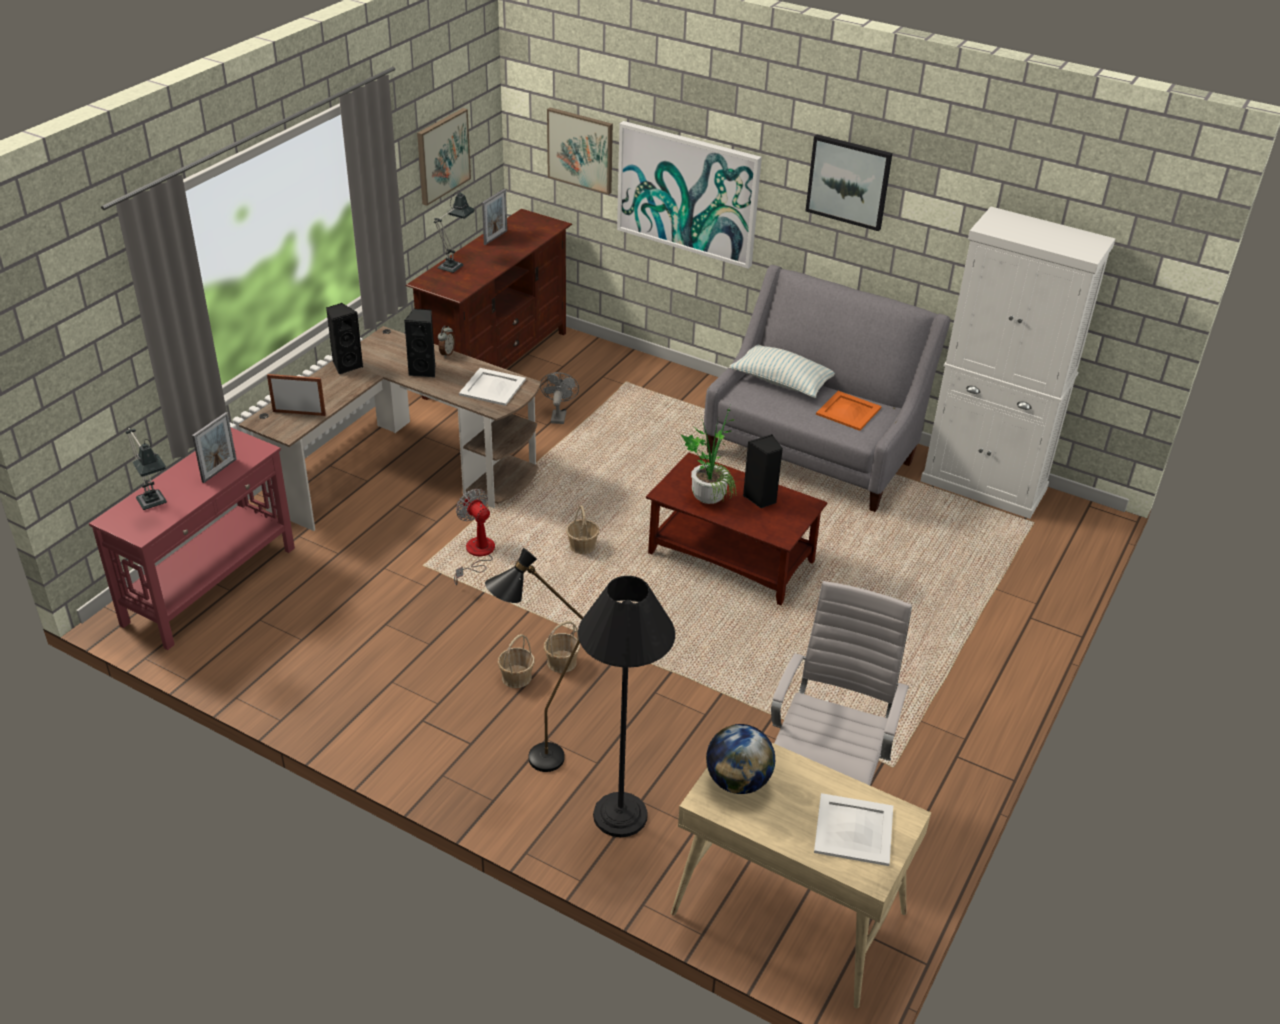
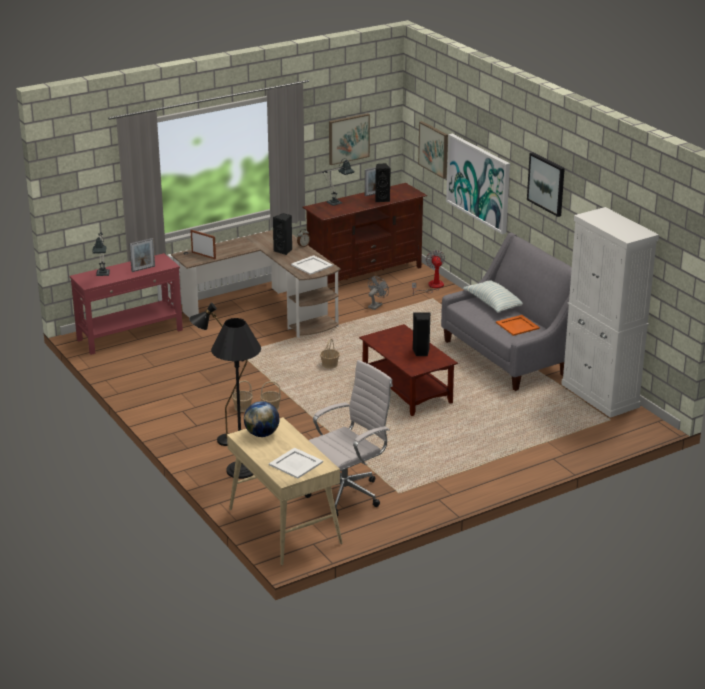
camera: 30 degrees right, 10 degrees down
black speaker [326,303,364,374] -> black speaker moved to [375,163,391,202]
fan [454,489,495,585] -> fan moved to [412,250,445,295]
potted plant [681,407,737,504] -> none

